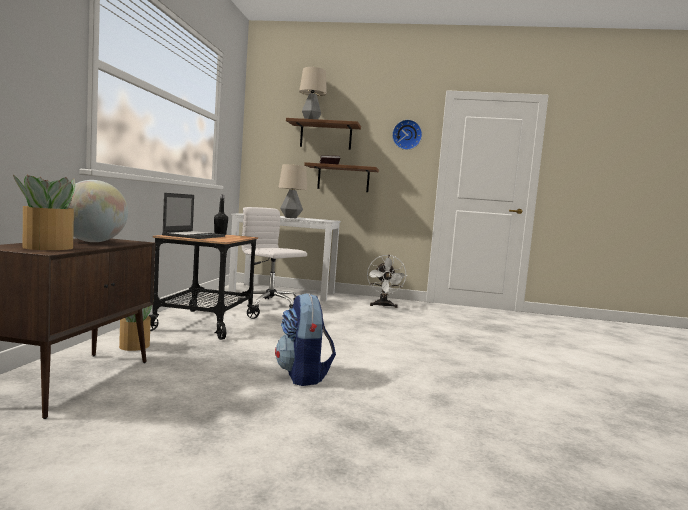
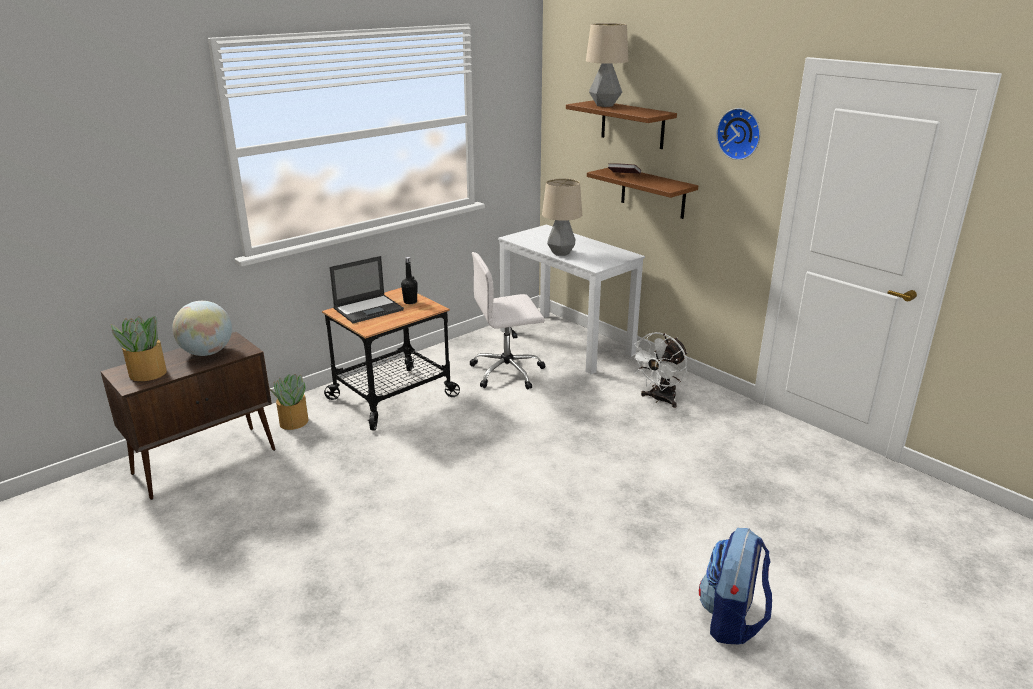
camera: 40 degrees right, 20 degrees up
white office chair [237,207,307,311] -> white office chair turned 90 degrees counterclockwise [470,252,545,390]
backpack [275,293,336,386] -> backpack moved to [699,528,772,644]

